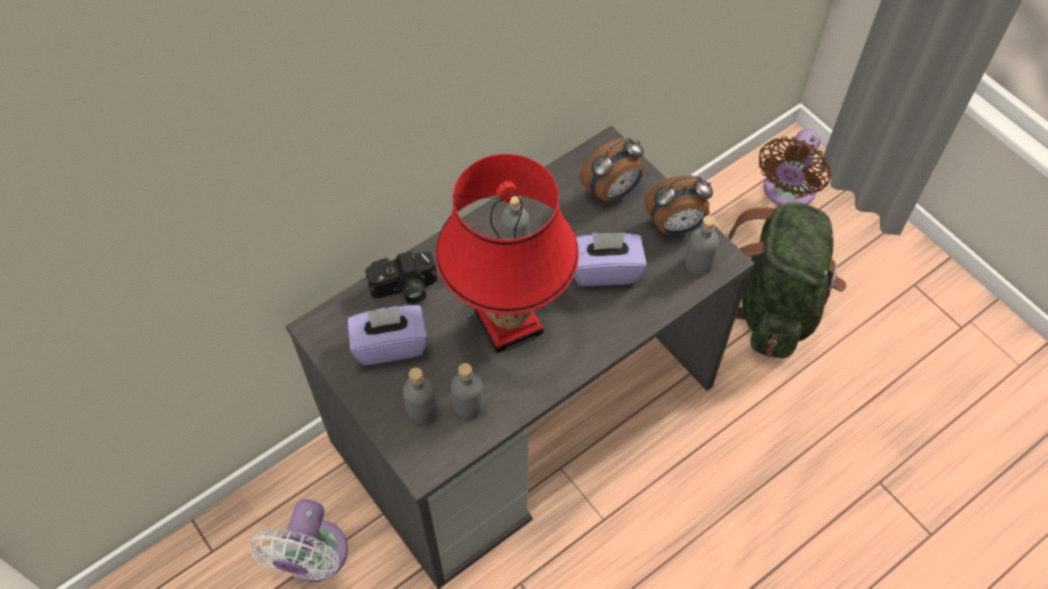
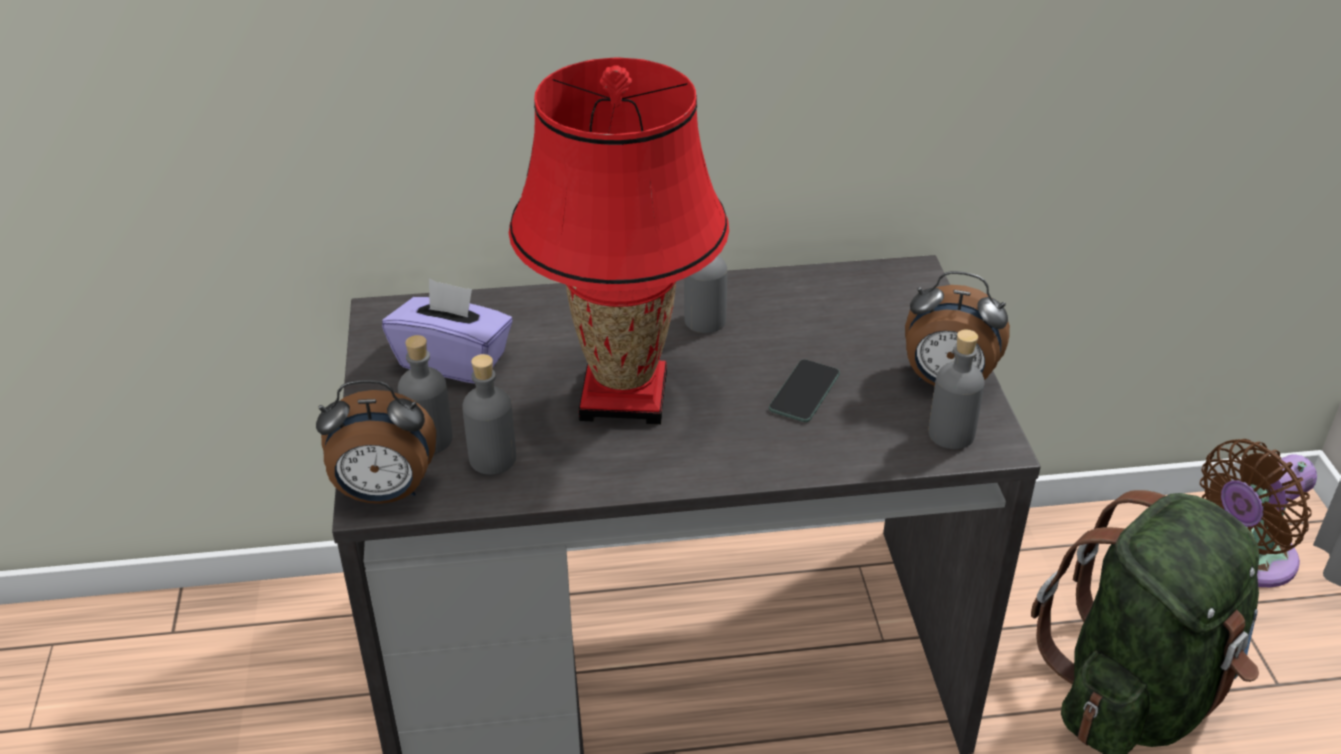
camera: 30 degrees right, 20 degrees down
white fan [250,499,348,582] -> none
camera [365,251,437,303] -> none
purple tissue box [574,233,647,286] -> phone [769,359,840,422]
alarm clock [580,138,644,202] -> alarm clock moved to [316,380,436,504]

